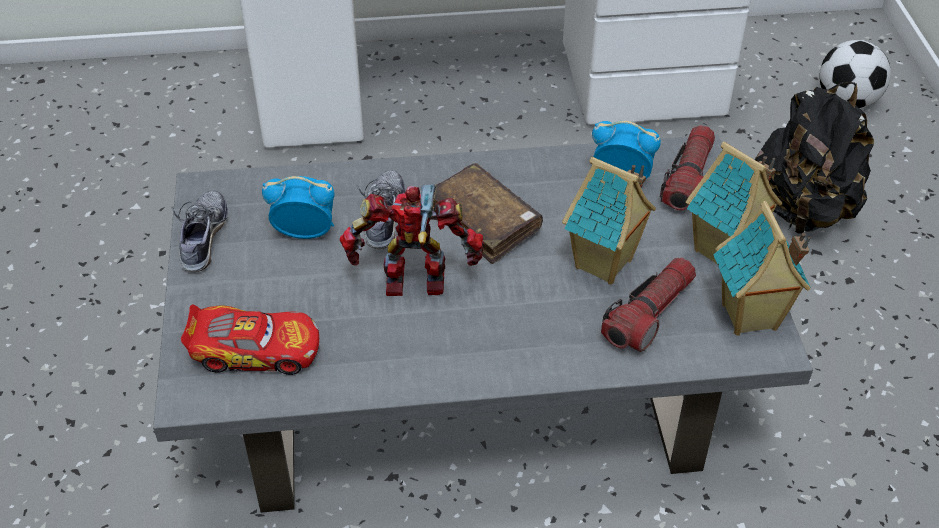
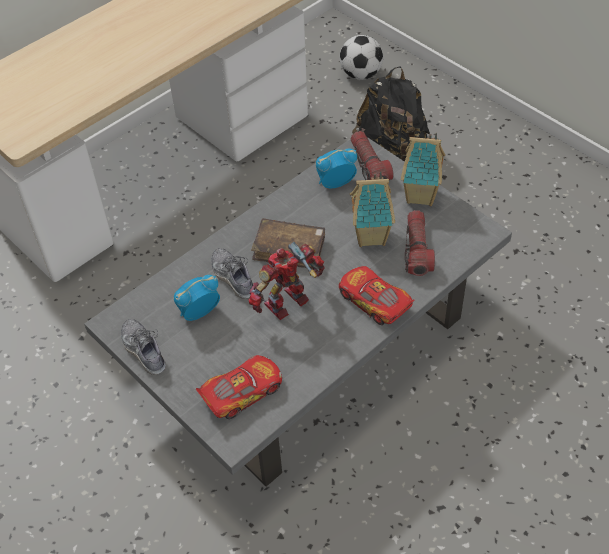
camera: 35 degrees left, 5 degrees up
toy house [713,201,811,336] -> none
none -> toy car [339,266,414,325]

